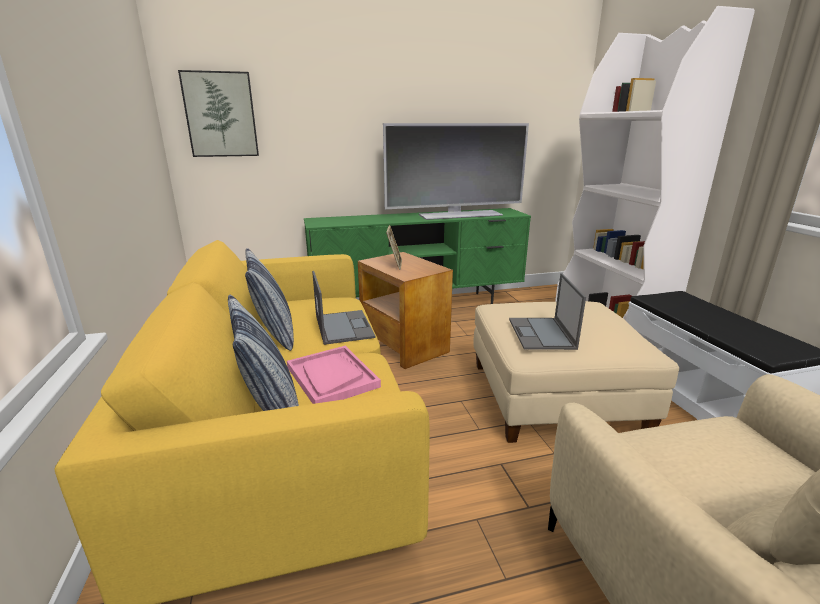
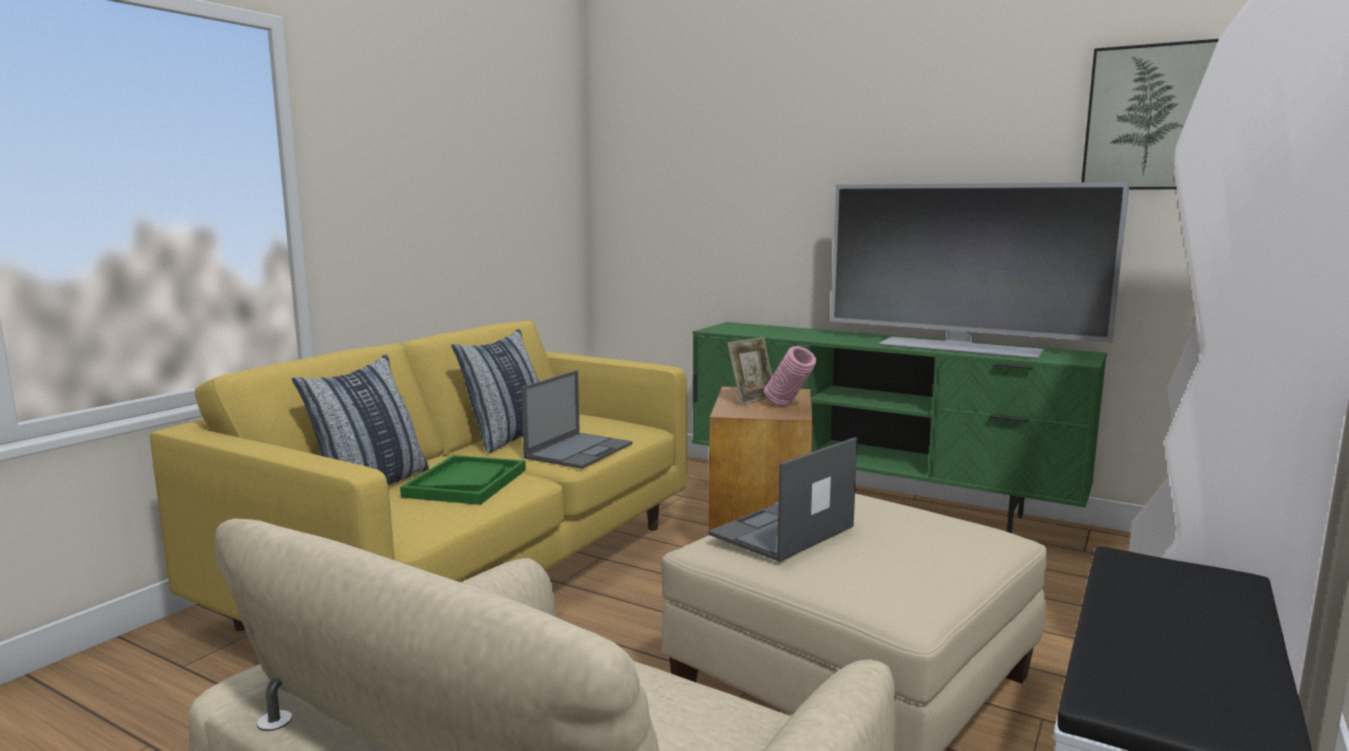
camera: 45 degrees right, 10 degrees down
picture [178,70,259,157] -> picture moved to [1081,39,1219,190]
pink tray [287,346,381,404] -> green tray [400,455,526,505]
none -> pink vase [764,346,816,406]

